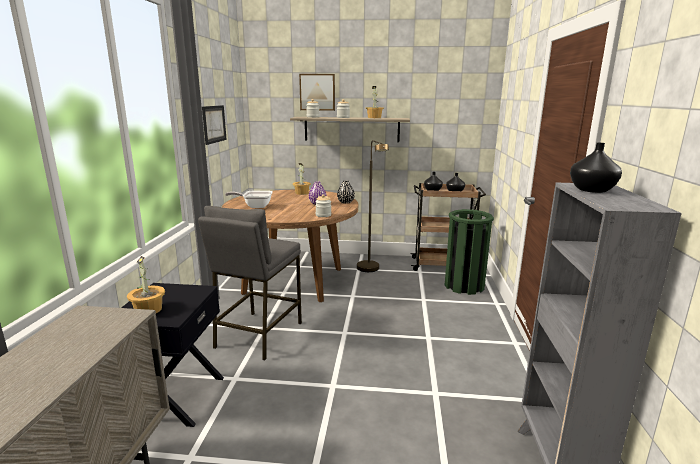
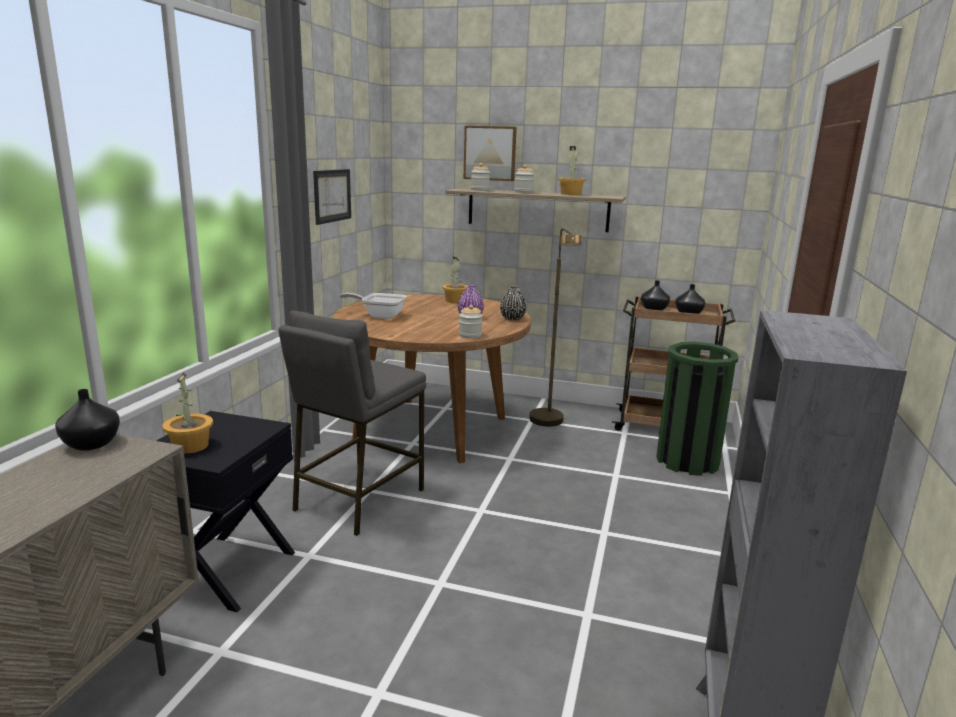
camera: 10 degrees right, 0 degrees up
black vase [570,143,622,193] -> black vase moved to [55,389,120,451]

